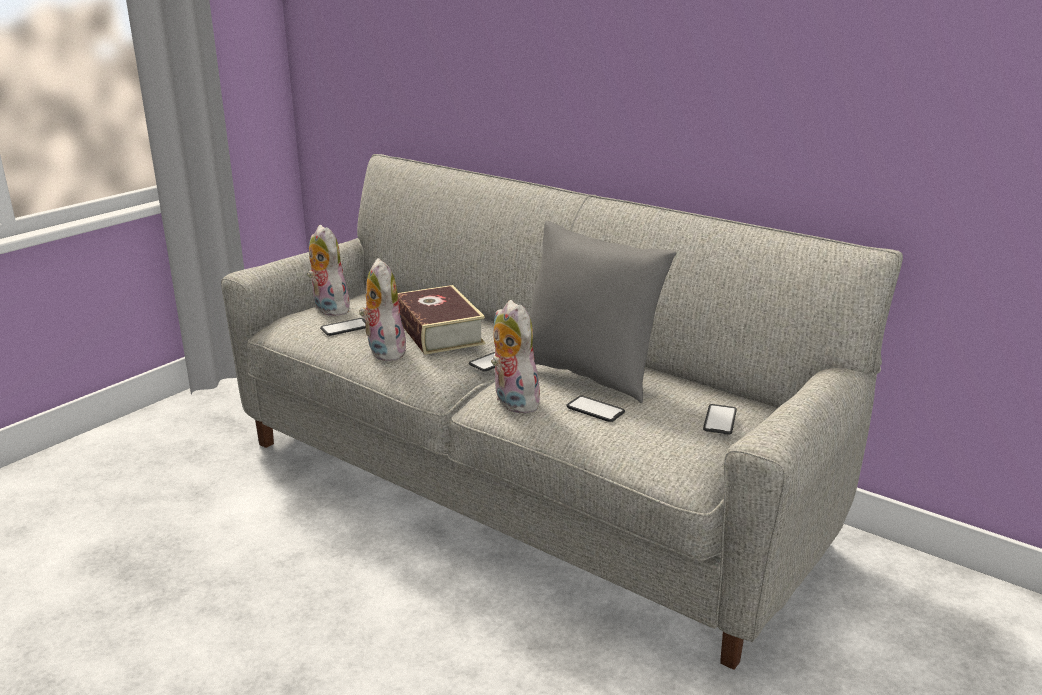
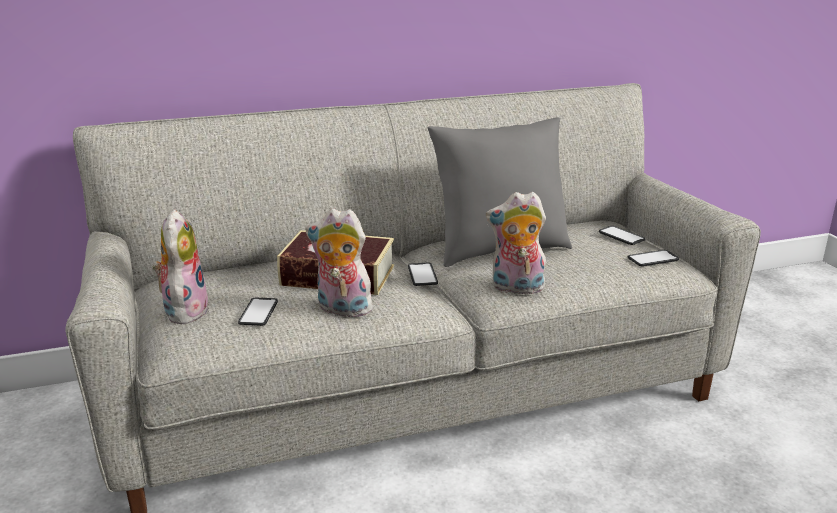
camera: 55 degrees left, 0 degrees up
plush toy [307,225,350,316] -> plush toy turned 90 degrees clockwise [152,209,209,324]
phone [566,396,625,422] -> phone moved to [628,250,679,266]

